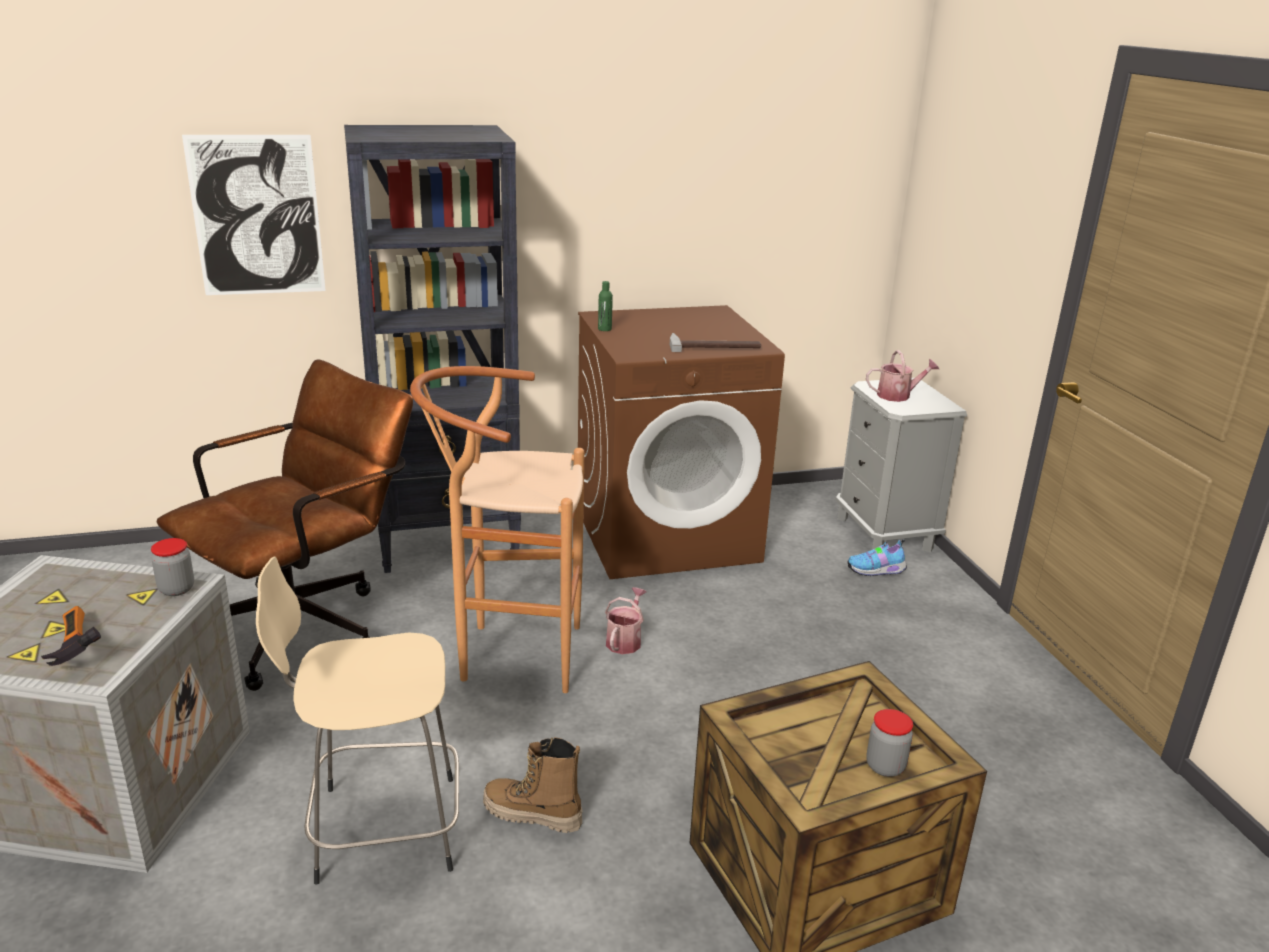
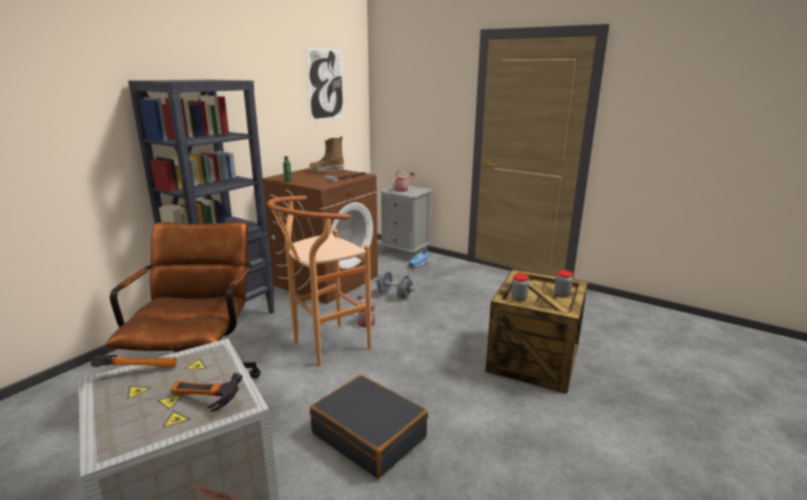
camera: 40 degrees left, 5 degrees down
jar [151,538,194,596] -> jar moved to [511,274,529,301]
picture [182,135,326,295] -> picture moved to [306,48,344,121]
beige stool [256,556,459,885] -> black suitcase [310,375,428,478]
boot [483,737,583,833] -> boot moved to [309,136,344,173]
none -> hammer [91,355,177,367]
none -> grey dumbbell [375,271,415,299]

